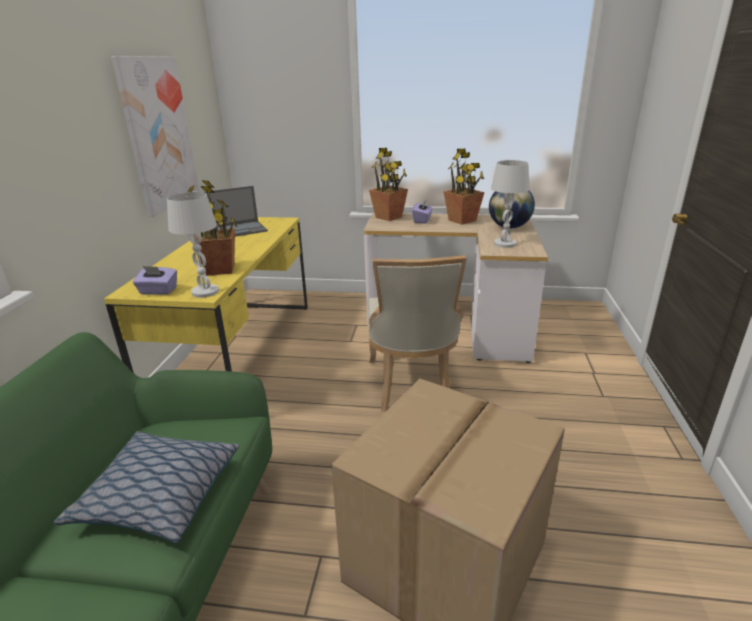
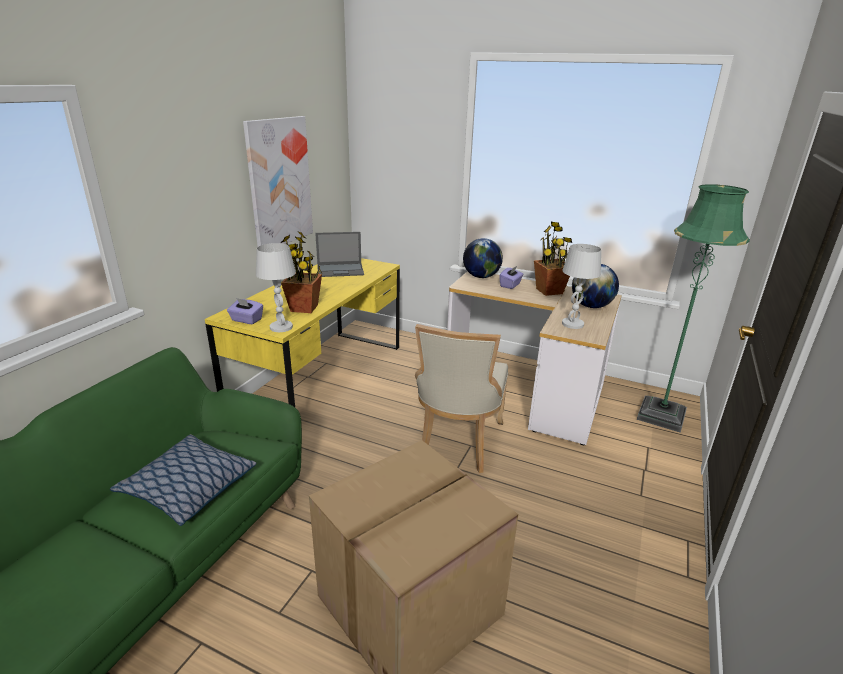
camera: 15 degrees right, 0 degrees up
potted plant [369,148,408,221] -> globe [463,238,503,278]
none -> green floor lamp [637,184,750,433]

